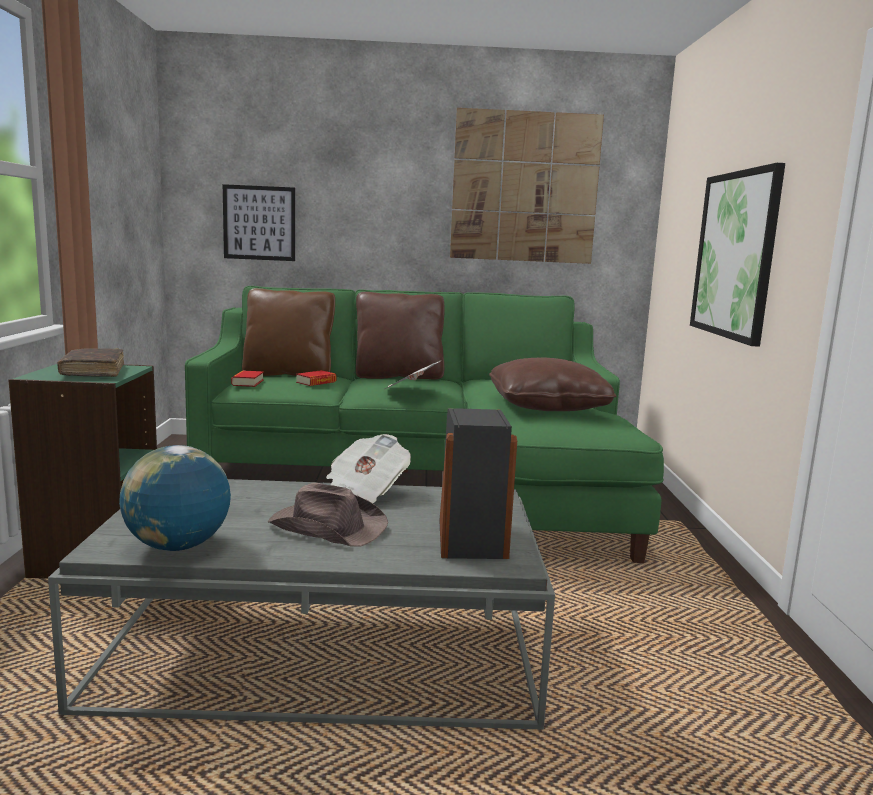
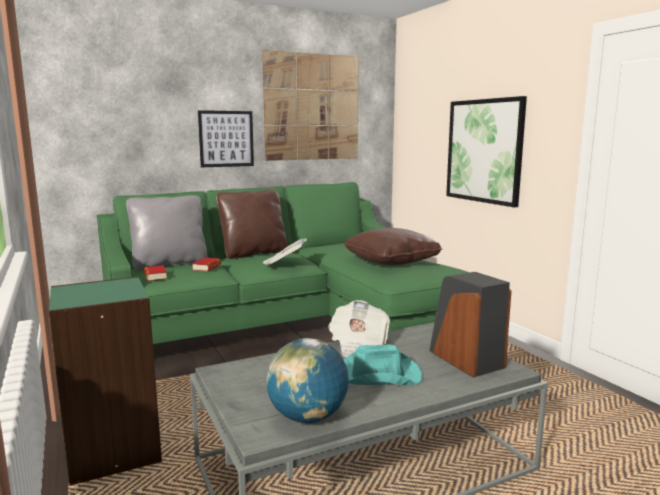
camera: 25 degrees left, 0 degrees up
brown book [57,348,124,377] -> none
picture [223,184,295,261] -> picture moved to [198,110,254,167]
brown pillow [242,288,335,376] -> grey pillow [126,195,208,270]
brown hat [268,483,388,547] -> turquoise hat [344,344,422,385]

